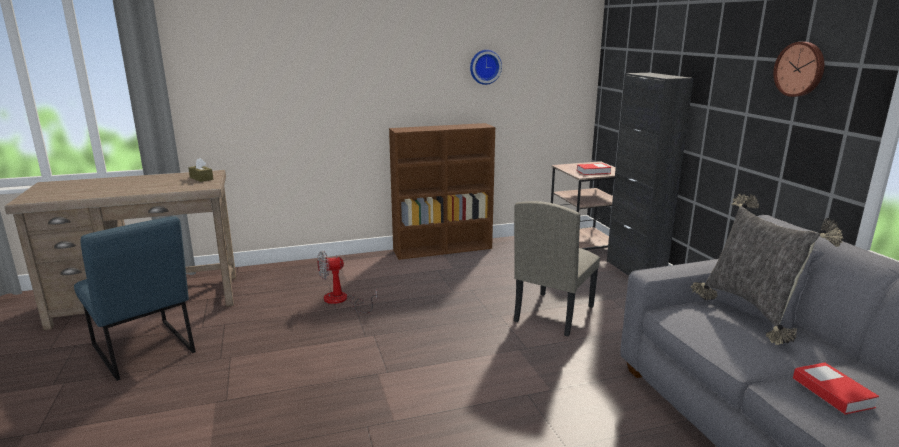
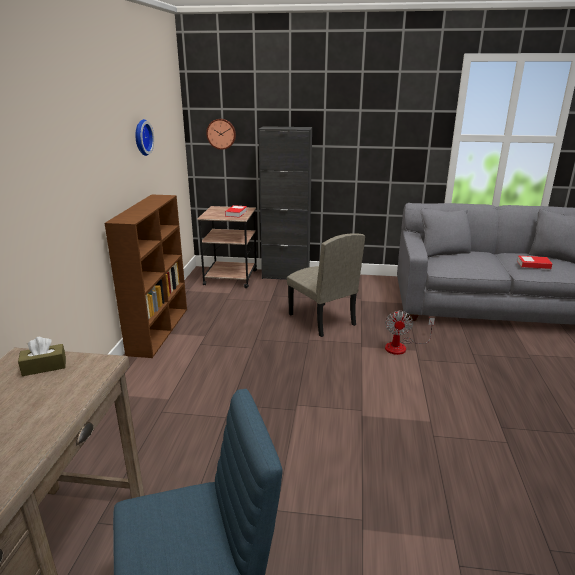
camera: 65 degrees left, 5 degrees up
fan [318,251,377,313] -> fan moved to [385,310,435,355]
pillow [691,194,843,345] -> none
wall clock [773,42,824,97] -> wall clock moved to [206,119,236,150]

